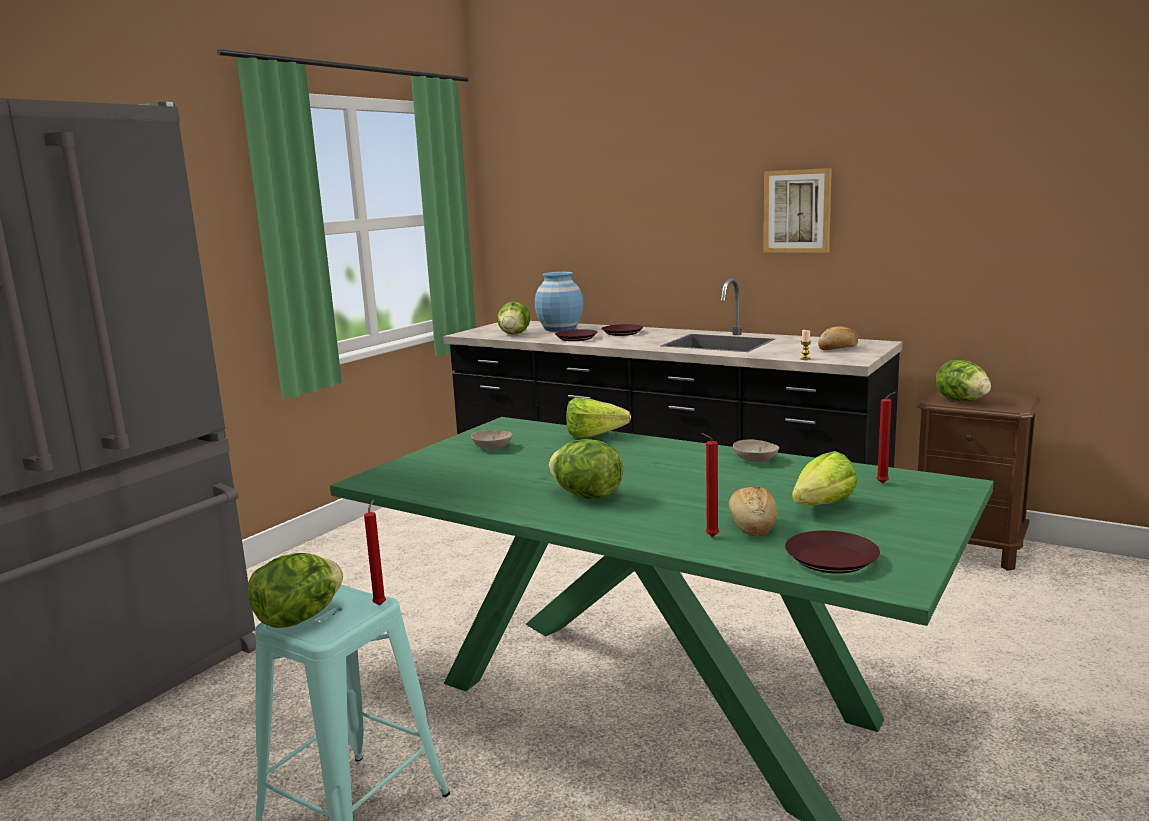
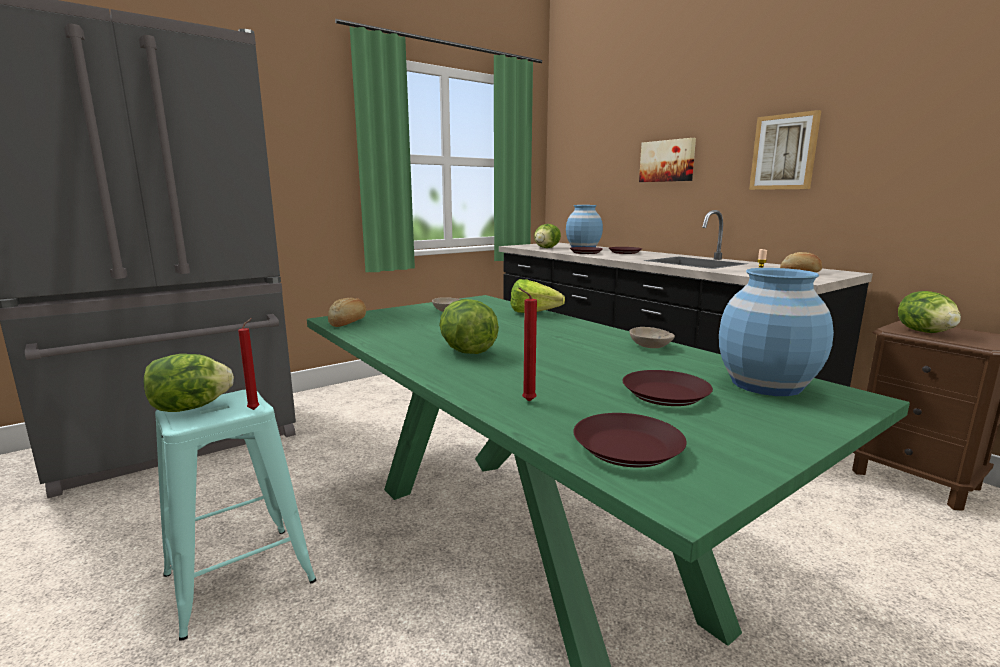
camera: 20 degrees right, 0 degrees up
bread [728,486,777,537] -> bread moved to [328,298,366,327]
lettuce [792,451,857,505] -> brown plate [623,370,713,406]
red candle [876,392,896,483] -> blue vase [719,268,834,396]
none -> picture [639,138,696,182]

